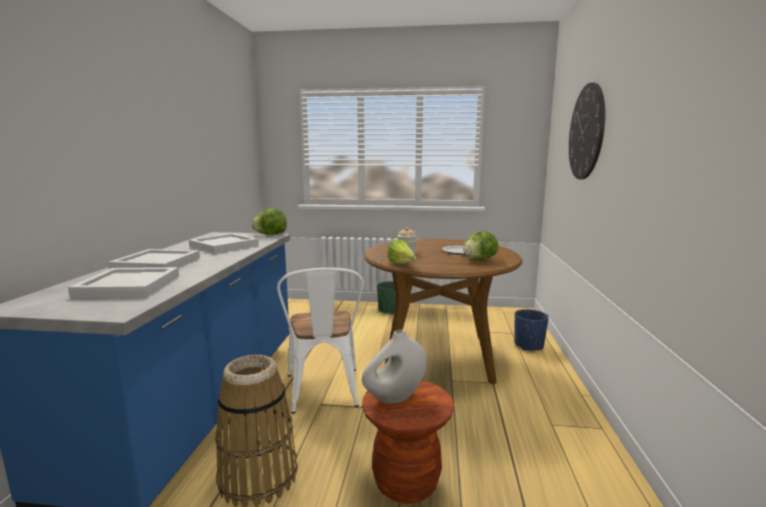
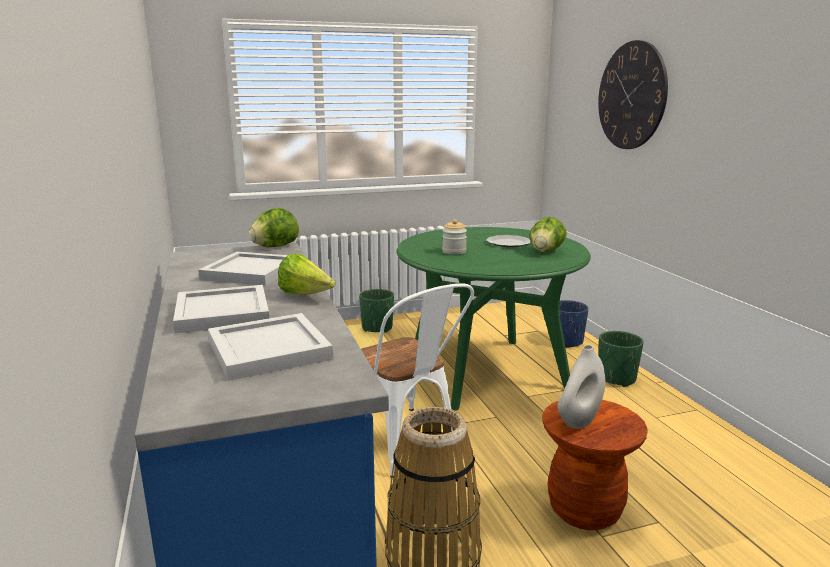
camera: 25 degrees left, 5 degrees up
brown dining table [364,239,523,384] -> green dining table [397,227,591,411]
lettuce [387,239,417,264] -> lettuce moved to [278,254,335,295]
none -> green planter [598,331,644,387]

